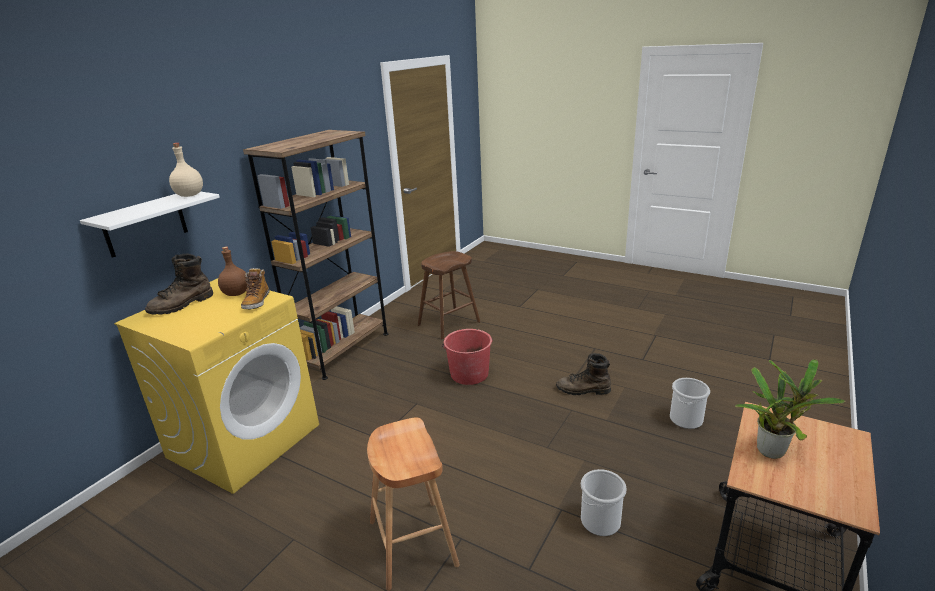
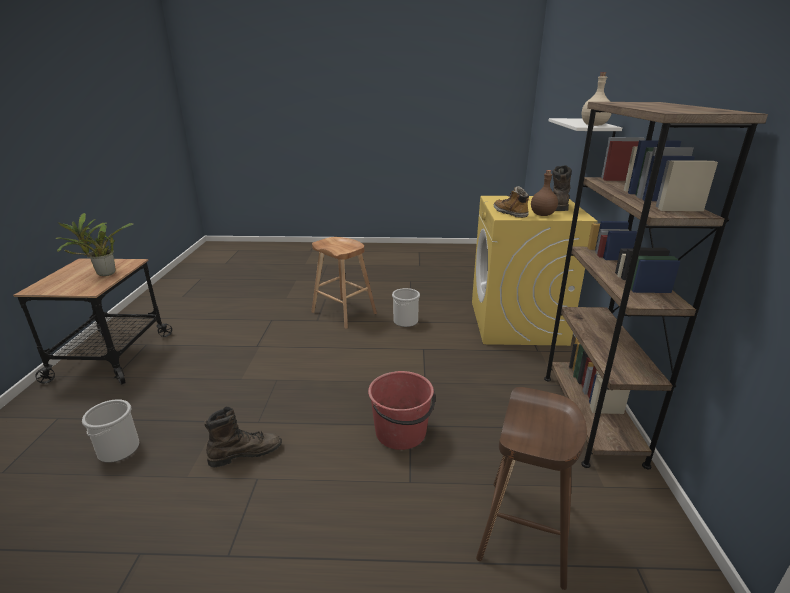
camera: 150 degrees right, 0 degrees up
bucket [581,469,627,536] -> bucket moved to [392,288,420,327]

